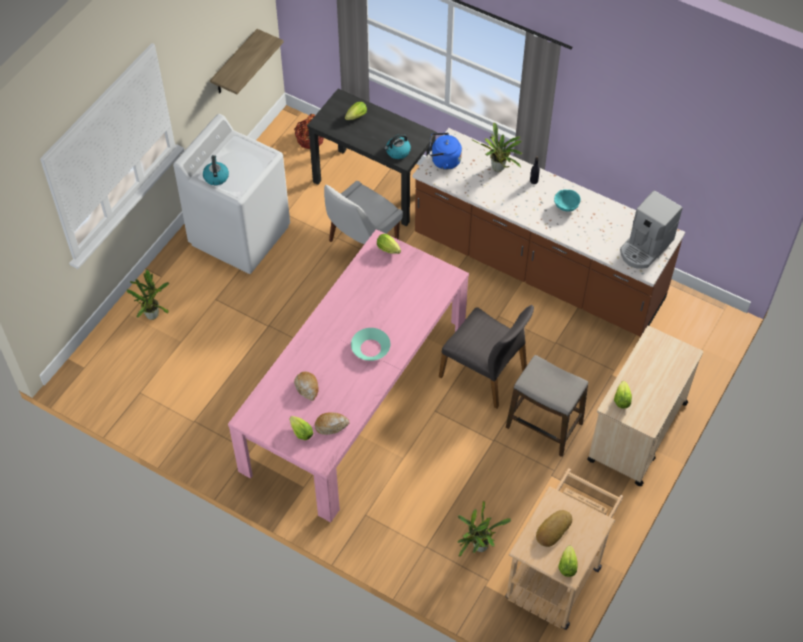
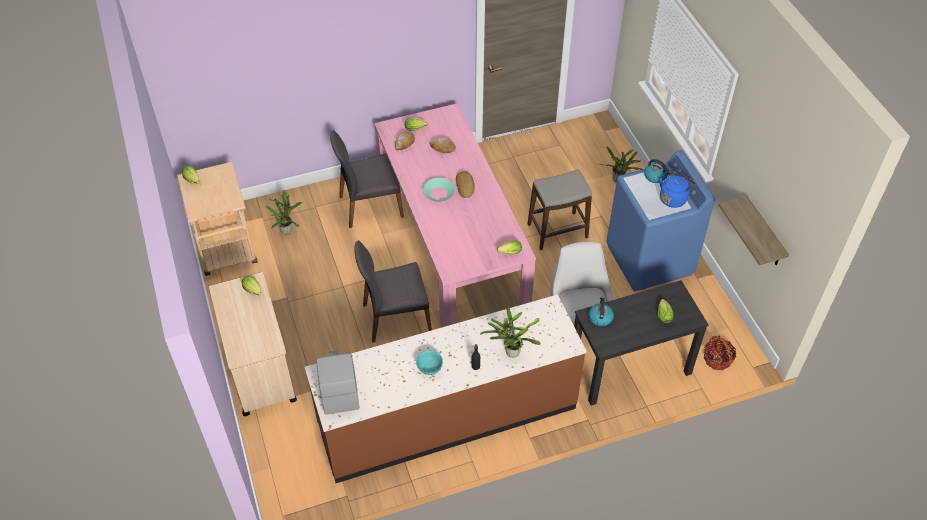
camera: 130 degrees right, 5 degrees down
white washing machine [173,114,290,274] -> blue washing machine [607,150,715,291]
blue kettle [429,133,462,170] -> blue kettle moved to [659,171,696,208]
stool [506,355,588,457] -> stool moved to [527,169,592,250]
bread [536,510,572,547] -> bread moved to [456,171,475,198]
none -> grey chair [330,130,404,228]

